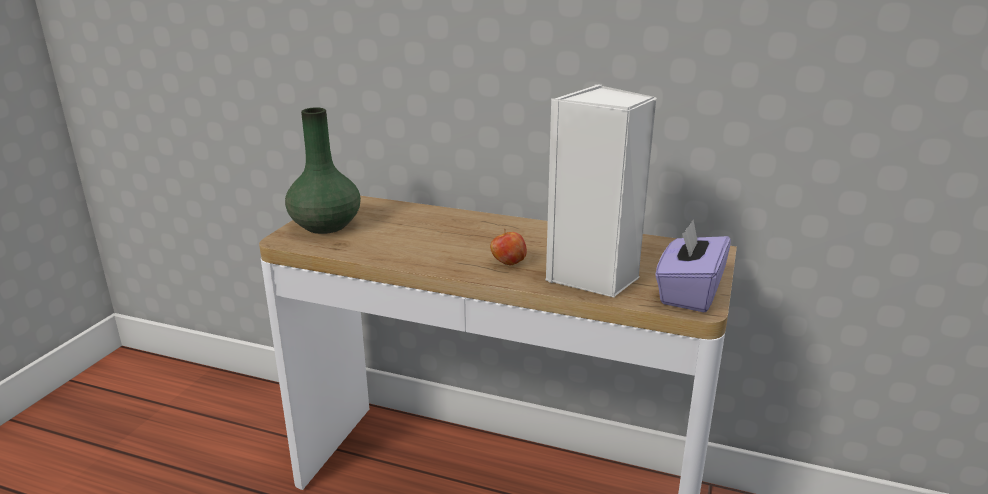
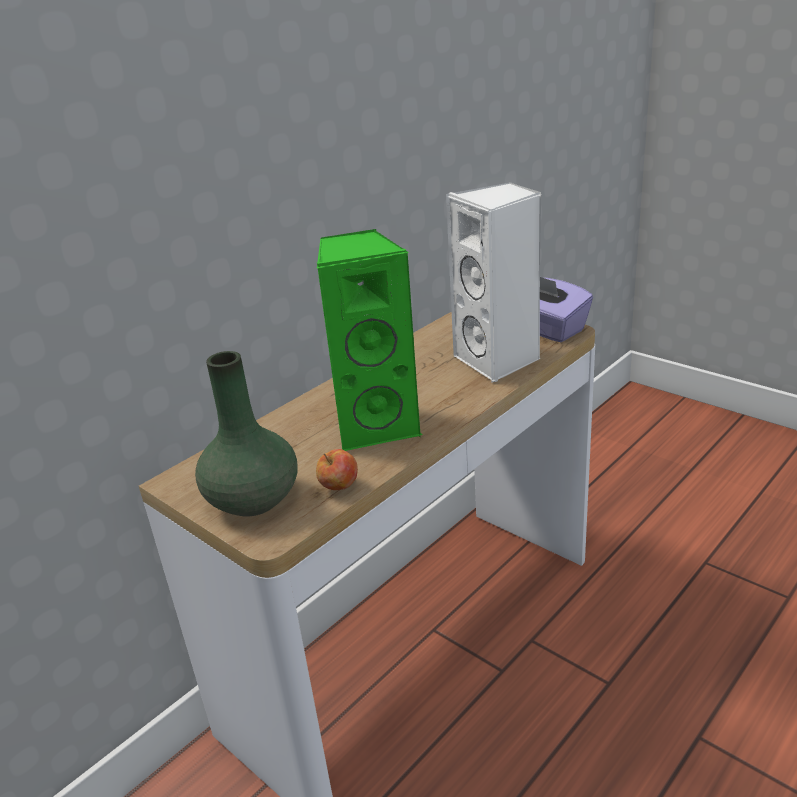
camera: 65 degrees left, 5 degrees up
apple [490,229,527,265] -> apple moved to [316,449,358,490]
none -> green speaker [317,229,423,451]

